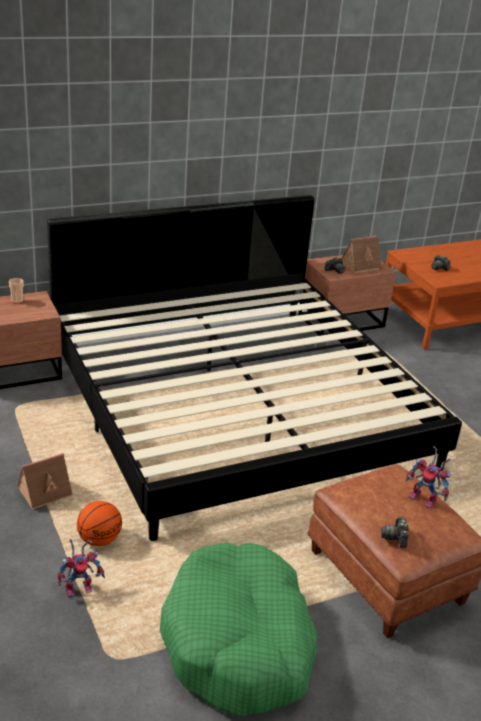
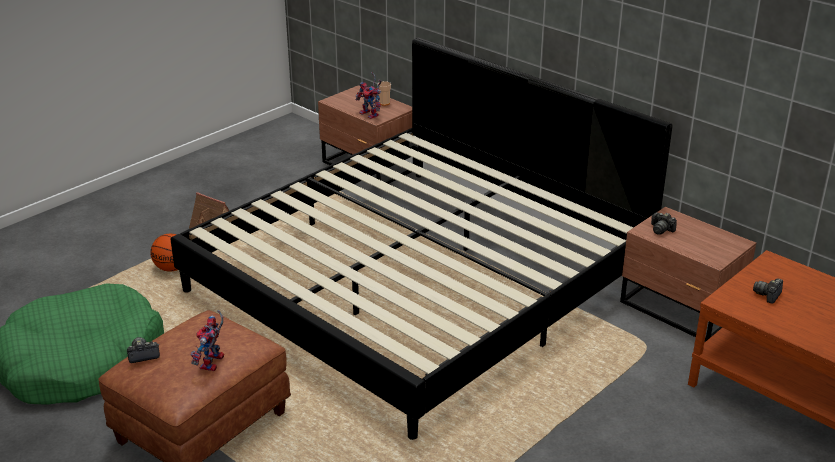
camera: 70 degrees right, 0 degrees up
toy robot [58,539,105,597] -> toy robot moved to [356,72,382,119]
toy house [341,236,385,273] -> none

